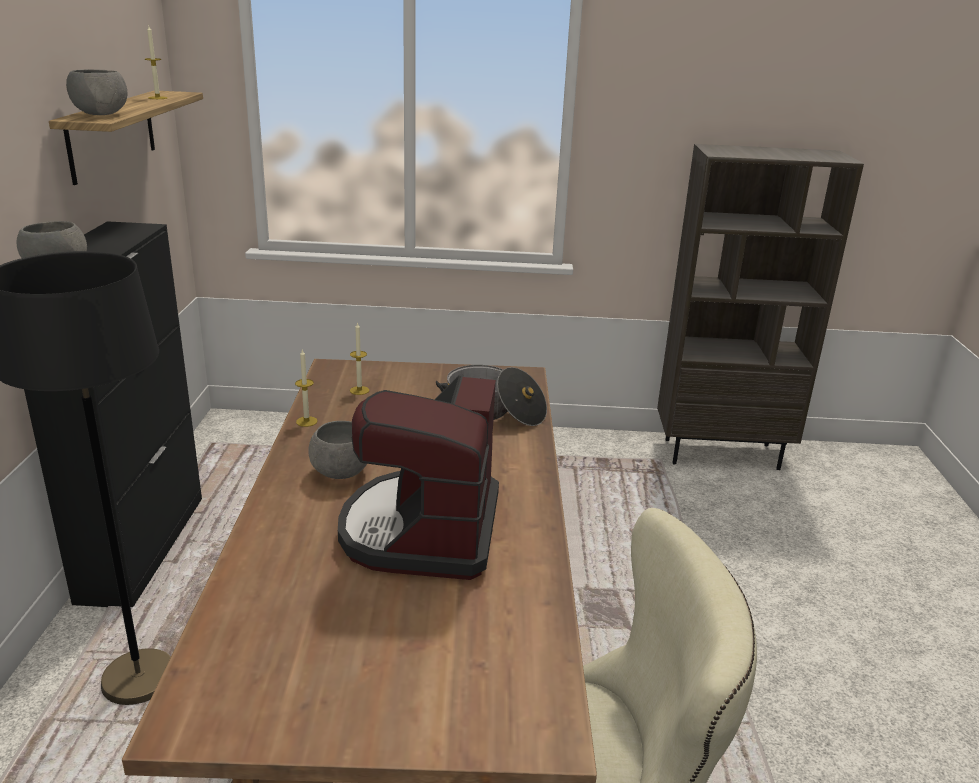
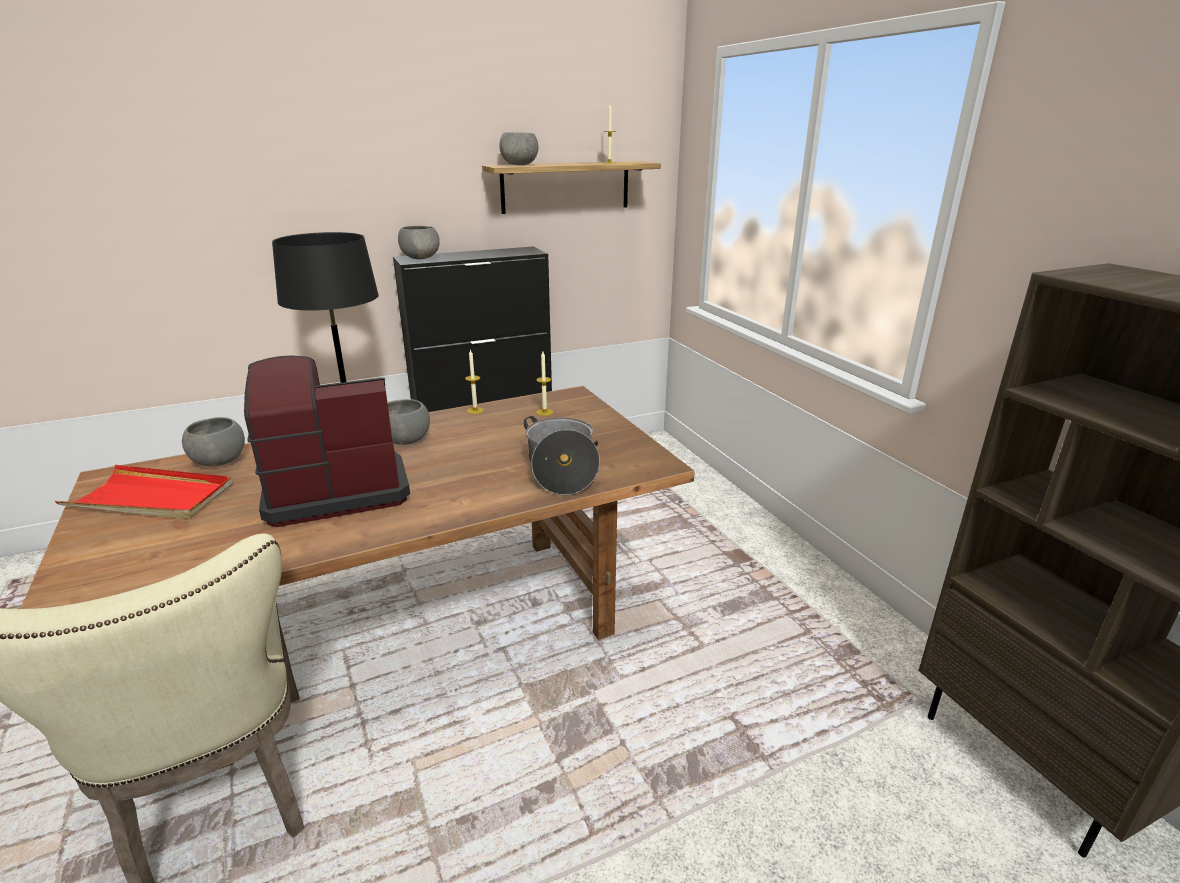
camera: 65 degrees right, 0 degrees up
none -> red tray [55,465,233,520]
none -> grey bowl [182,417,245,466]

